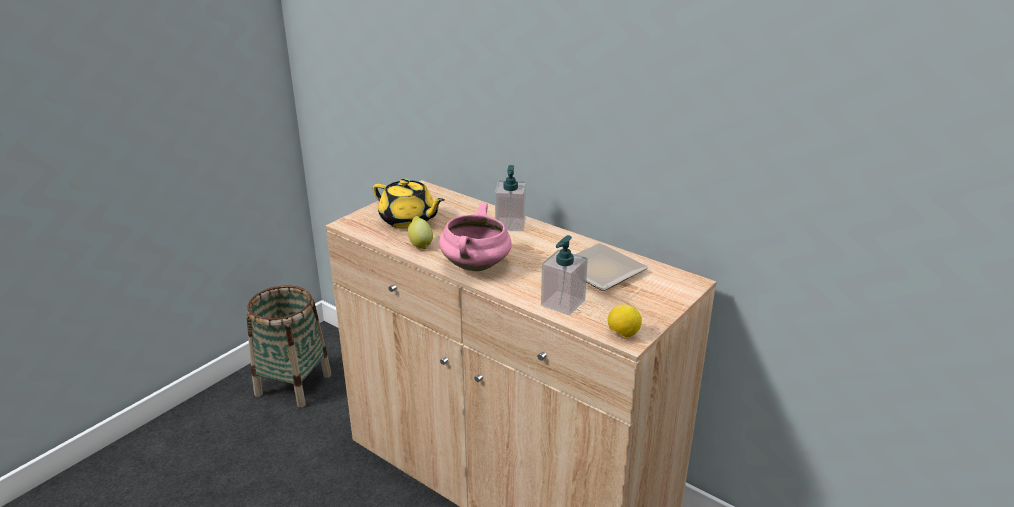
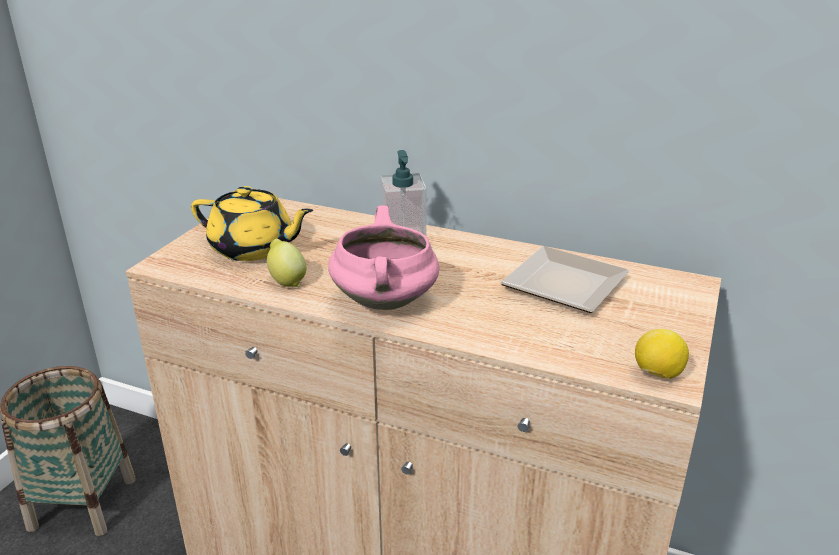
camera: 15 degrees left, 0 degrees up
soap dispenser [541,235,588,315] -> none

